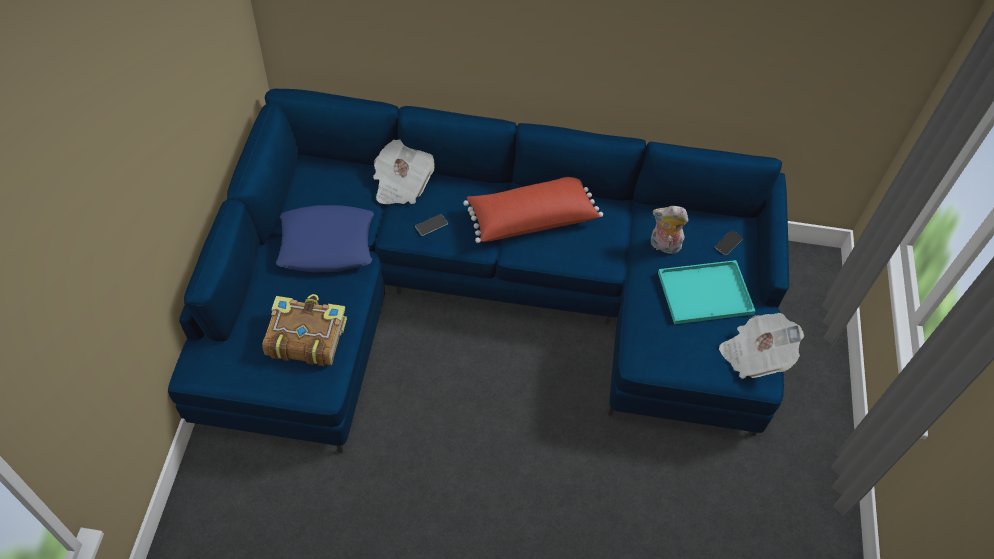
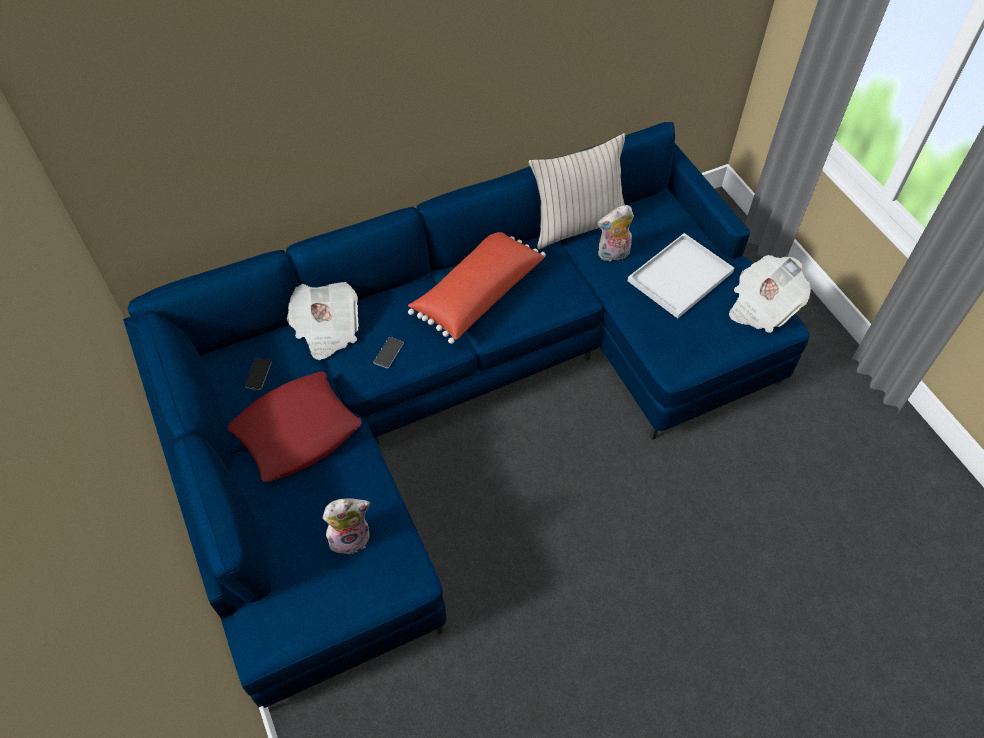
camera: 30 degrees left, 0 degrees up
book [262,294,347,366] -> plush toy [323,498,370,555]
blue pillow [276,205,374,272] -> red pillow [228,371,362,482]
turquoise tray [658,260,755,324] -> white tray [628,233,734,319]
phone [715,230,743,255] -> phone moved to [244,358,271,390]
none -> beige pillow [529,133,625,249]

